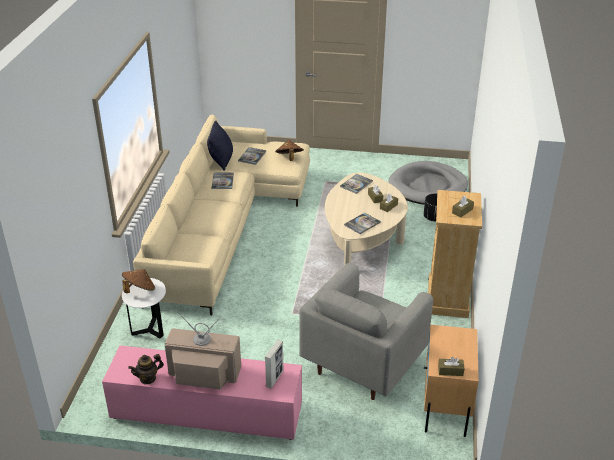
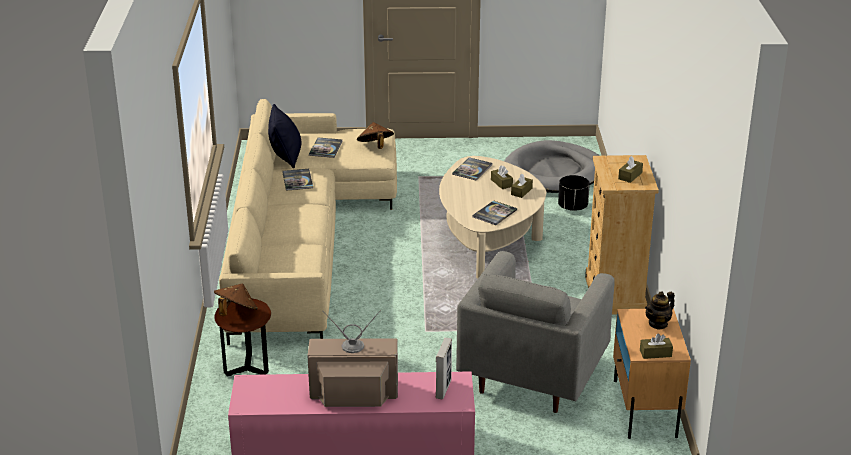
camera: 10 degrees left, 5 degrees down
white side table [122,278,166,338] -> brown side table [214,298,271,376]
teapot [128,354,164,384] -> teapot moved to [645,291,675,330]

